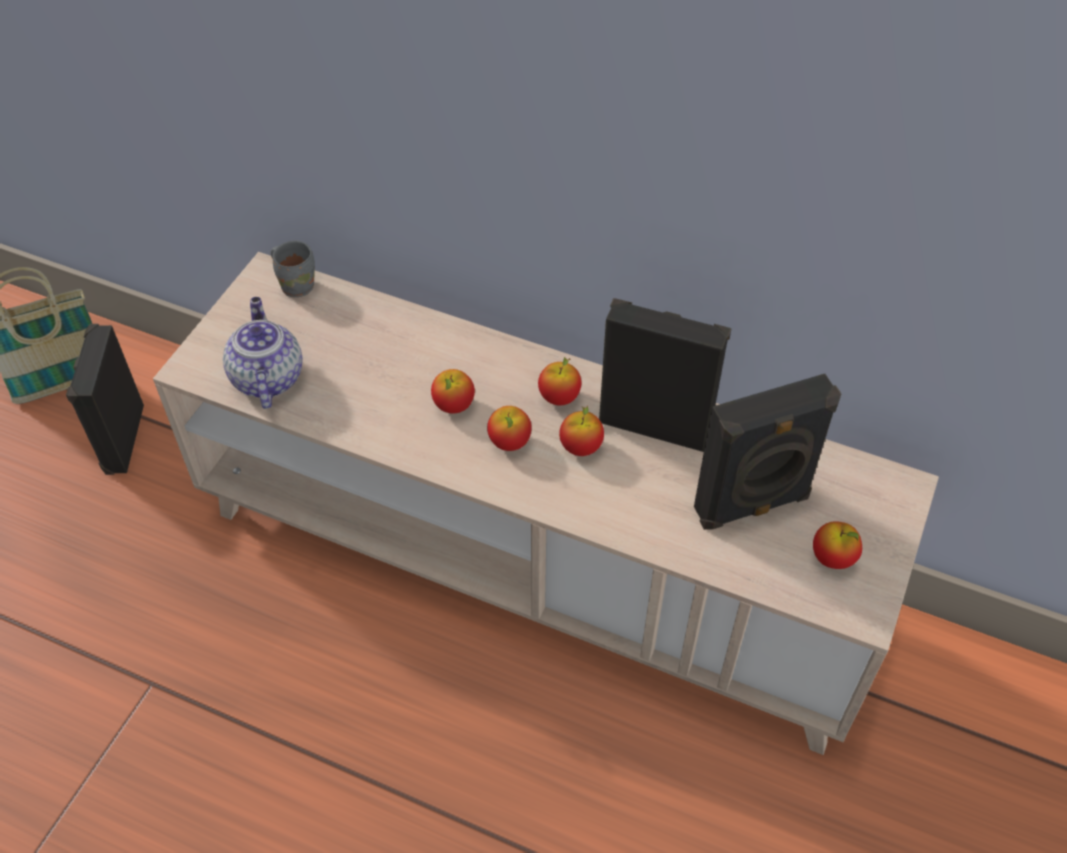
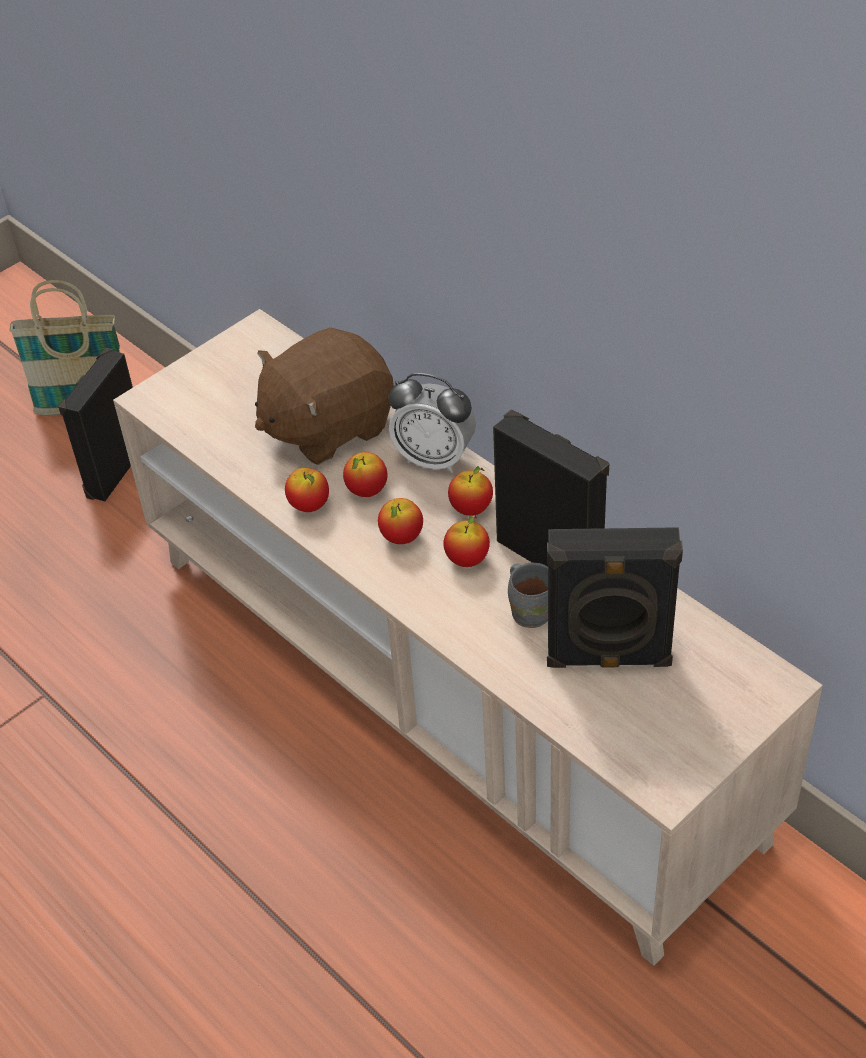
camera: 25 degrees right, 5 degrees down
teapot [223,297,303,409] -> none
grey mug [271,240,315,297] -> grey mug moved to [508,563,548,628]
apple [813,521,862,569] -> apple moved to [285,468,329,512]
none -> brown plush toy [255,327,394,465]
none -> alarm clock [388,373,476,473]

